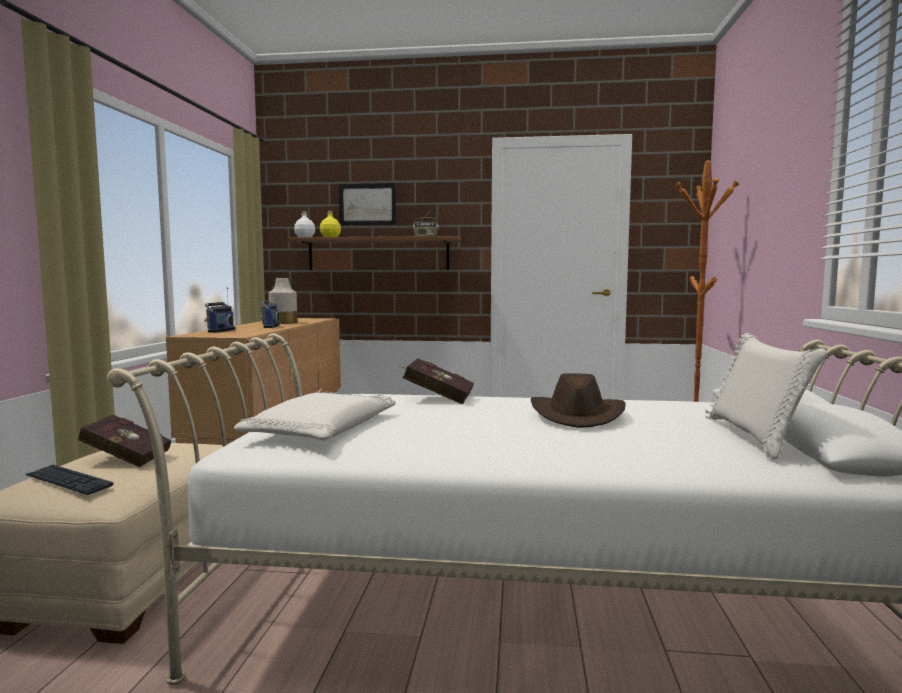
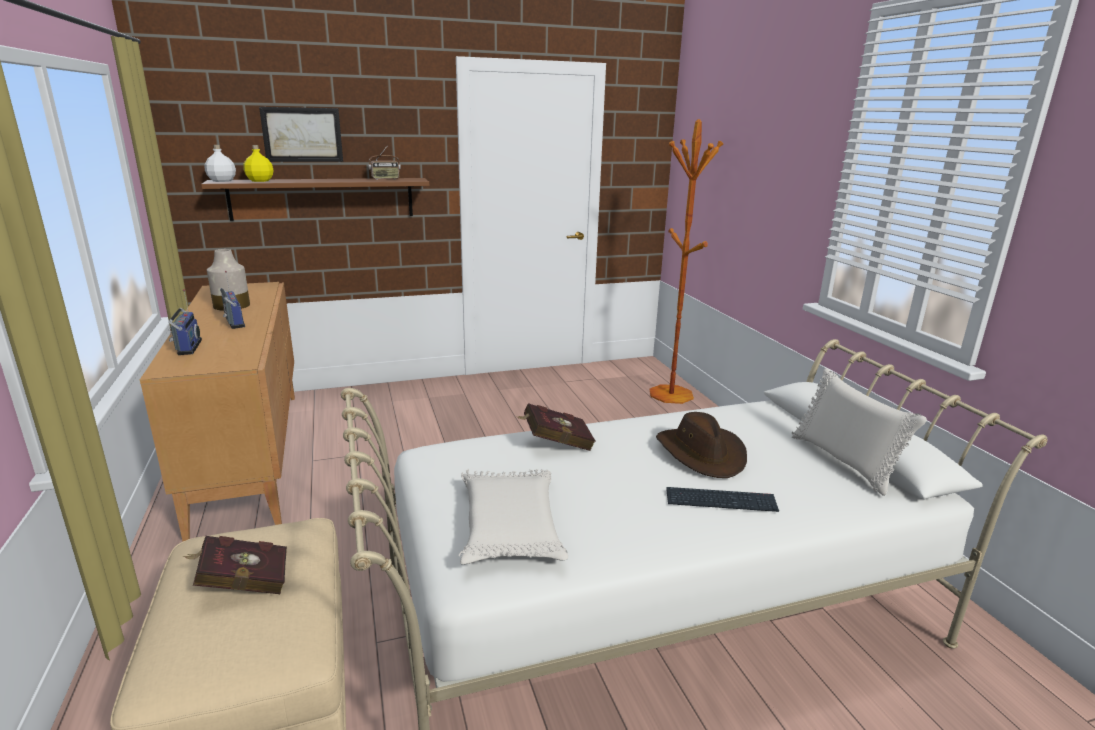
camera: 25 degrees left, 15 degrees up
keyboard [26,465,114,495] -> keyboard moved to [666,487,779,512]

